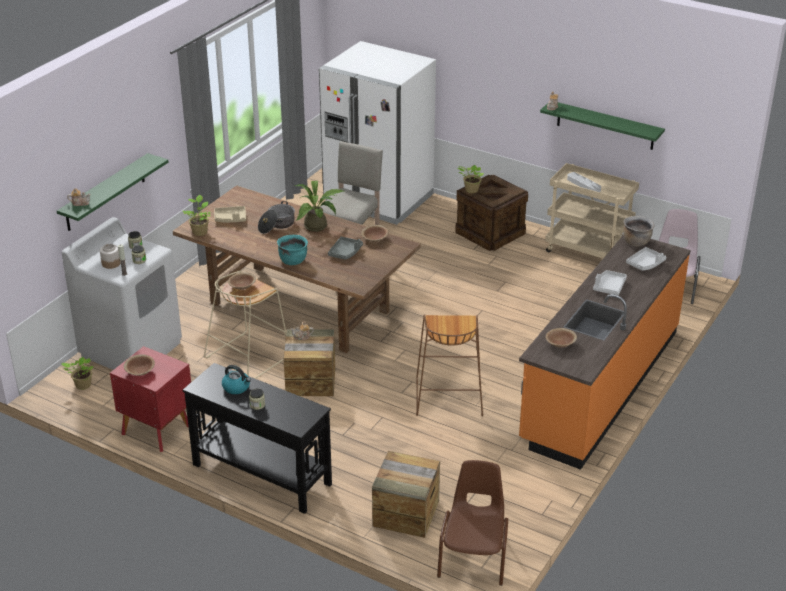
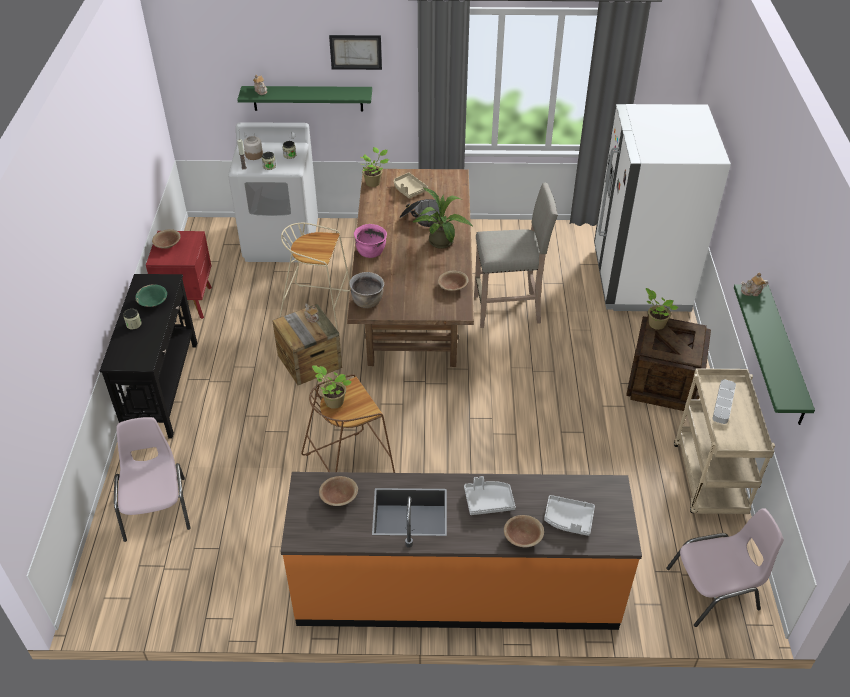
camera: 60 degrees right, 10 degrees up
potted plant [61,357,93,390] -> potted plant moved to [312,365,352,409]
kettle [222,365,251,394] -> green bowl [135,284,167,307]
brown bowl [228,272,256,290] -> brown bowl moved to [504,515,544,547]
turquoise cooking pot [277,235,308,265] -> pink cooking pot [354,224,387,258]
grey tray [328,237,363,260] -> none
crate [372,451,440,538] -> pink chair [114,417,191,542]
brown chair [437,460,508,586] -> none
brown cooking pot [623,216,654,246] -> brown cooking pot moved to [349,272,384,308]
none -> picture [329,35,382,70]

